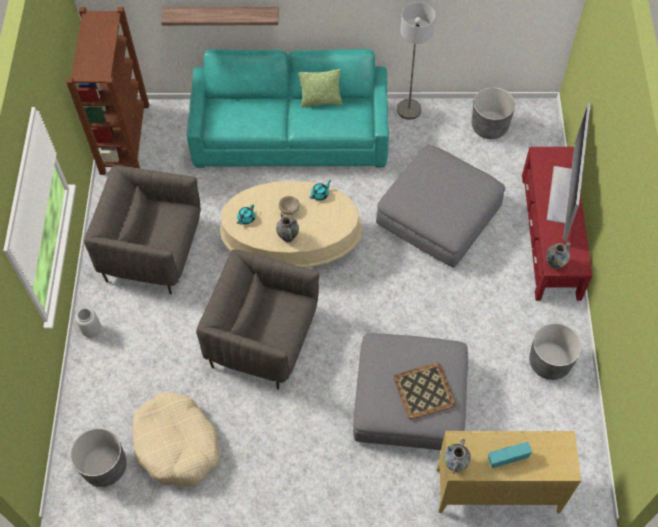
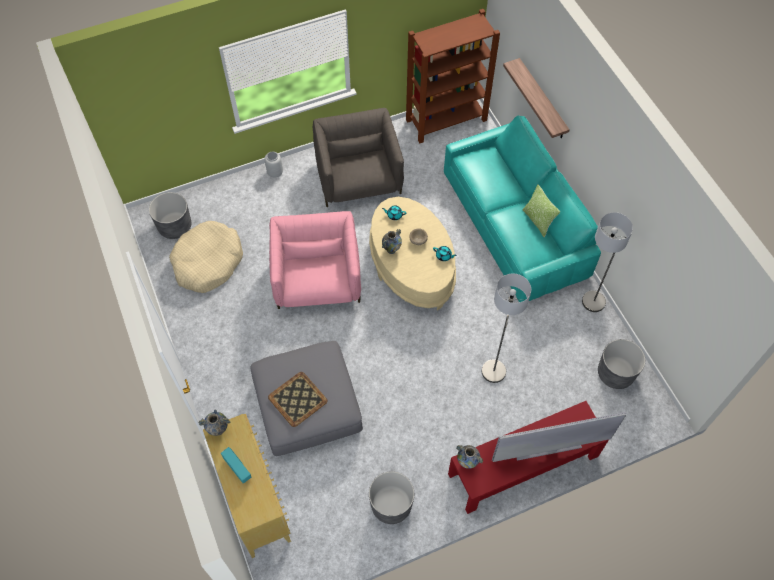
camera: 65 degrees right, 0 degrees up
grey armchair [196,249,319,390] -> pink armchair [269,211,361,309]
grey ottoman [376,145,505,267] -> grey floor lamp [482,274,531,383]

